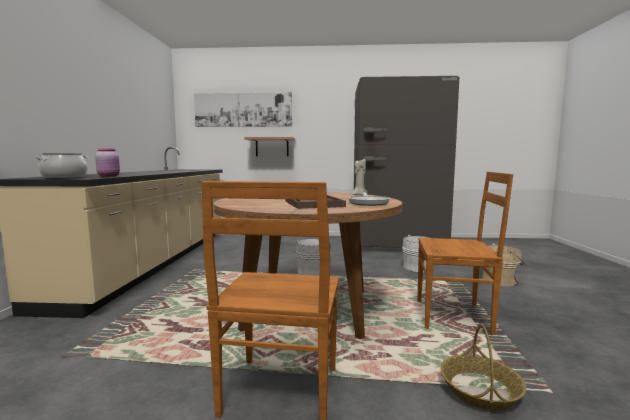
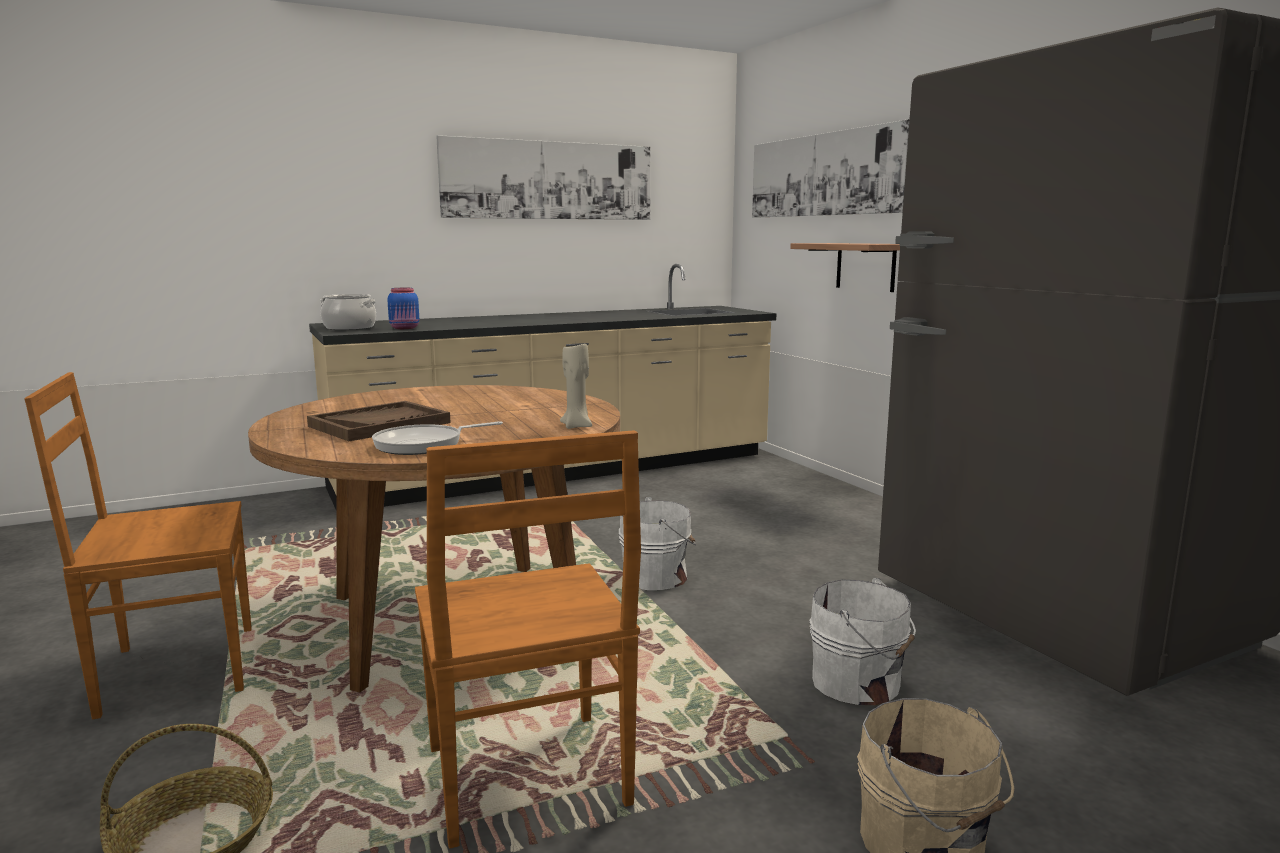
camera: 60 degrees right, 5 degrees up
pink jar [95,148,120,177] -> blue jar [387,288,419,329]
none -> picture [436,135,650,220]

